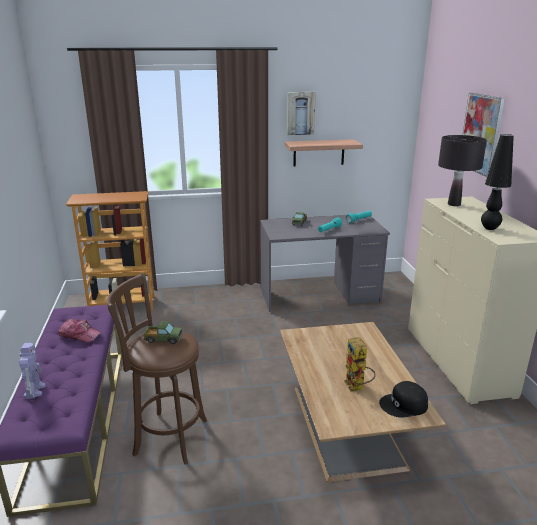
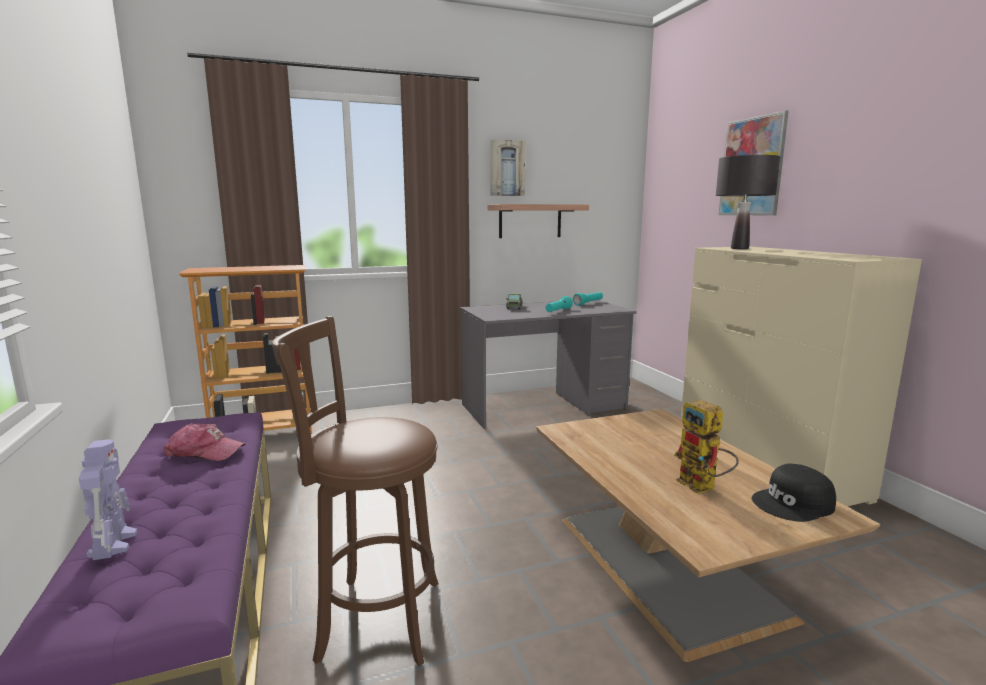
camera: 10 degrees left, 10 degrees down
toy truck [144,322,183,344] -> none
black table lamp [481,134,514,230] -> none

